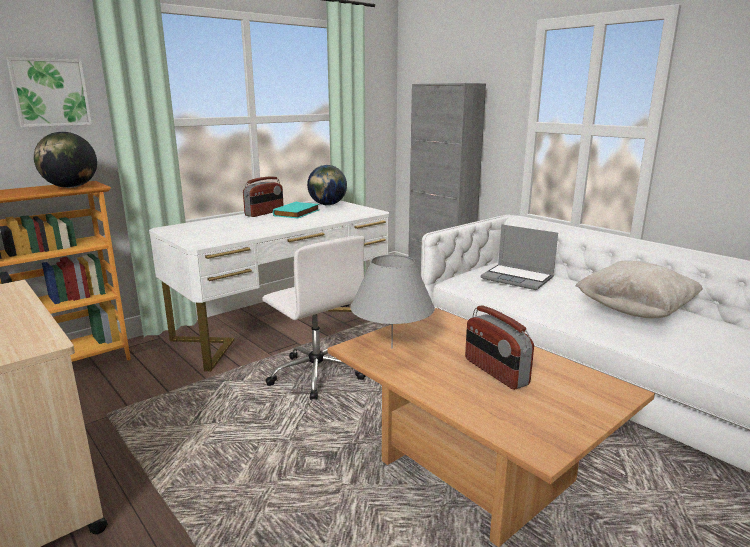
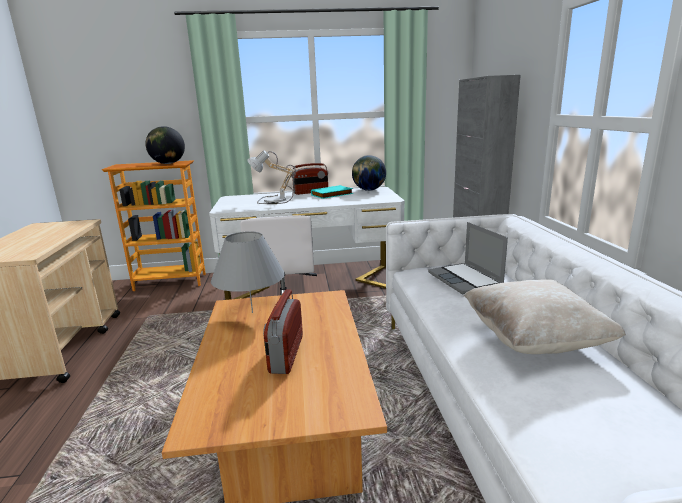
camera: 35 degrees right, 0 degrees up
picture [6,57,92,127] -> none
none -> table lamp [248,150,296,204]

